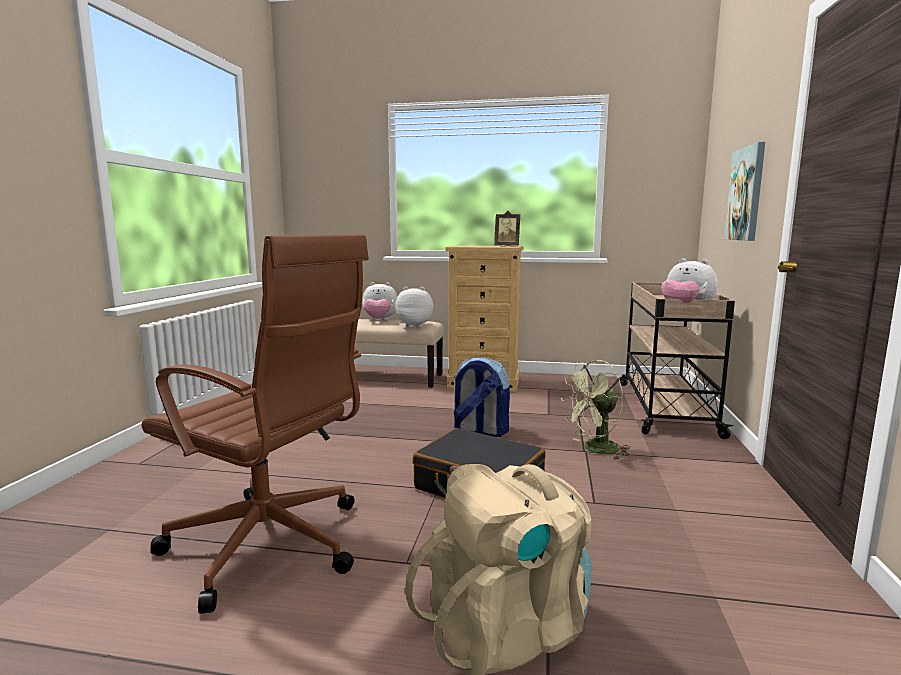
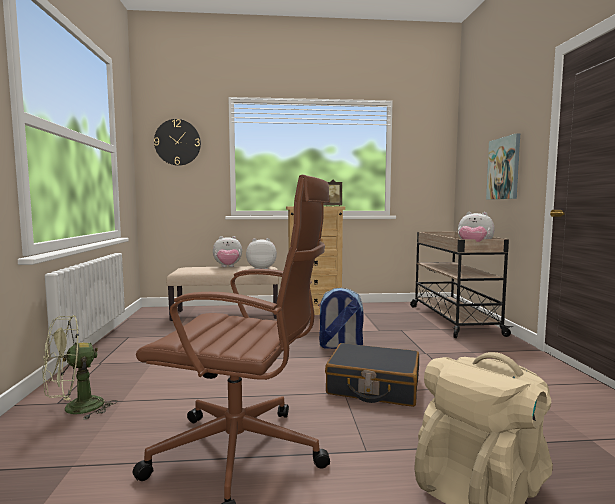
camera: 15 degrees left, 5 degrees down
green fan [561,360,630,460] -> green fan moved to [43,315,117,420]
none -> wall clock [154,119,201,166]

